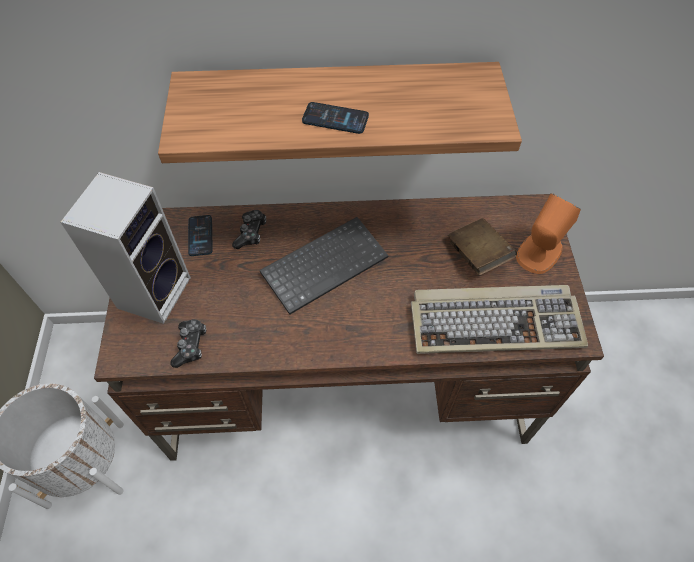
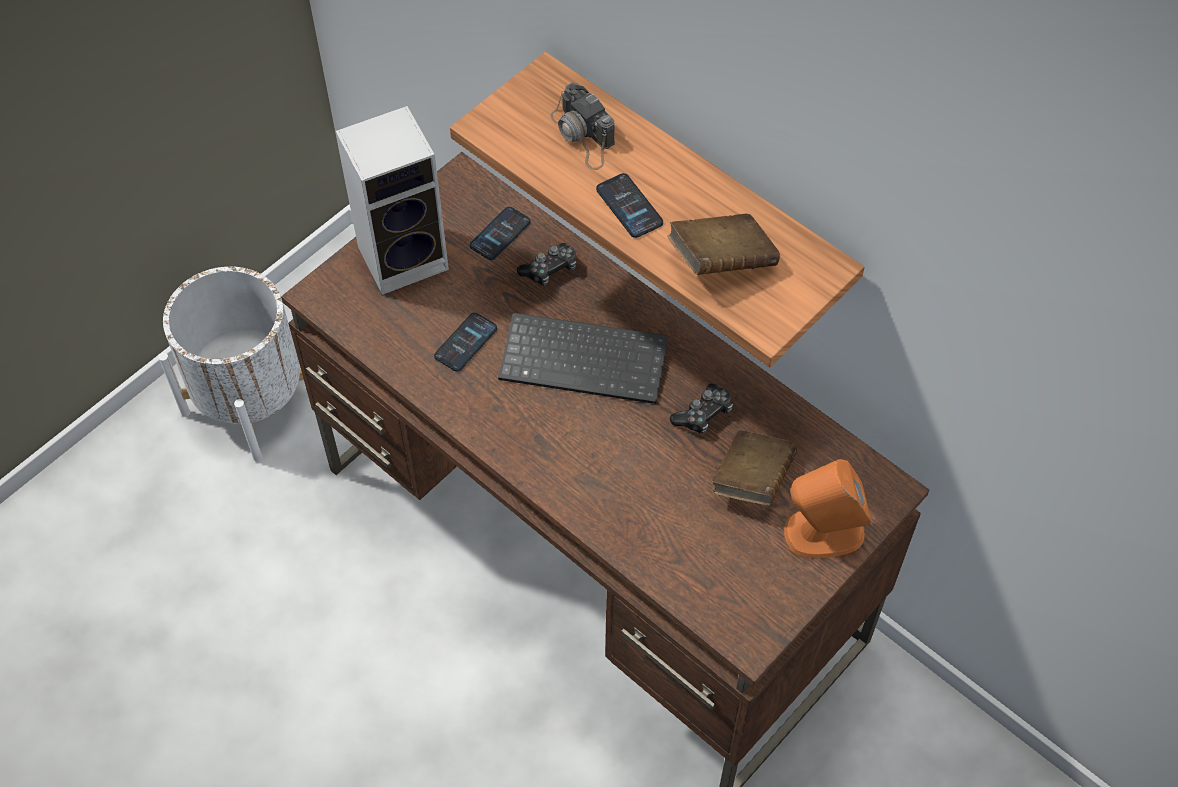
camera: 45 degrees right, 0 degrees up
game controller [170,319,206,368] -> game controller moved to [670,384,733,434]
keyboard [411,285,588,354] -> none
none -> phone [434,312,497,371]
none -> camera [550,82,615,170]
none -> brown book [667,214,780,275]

